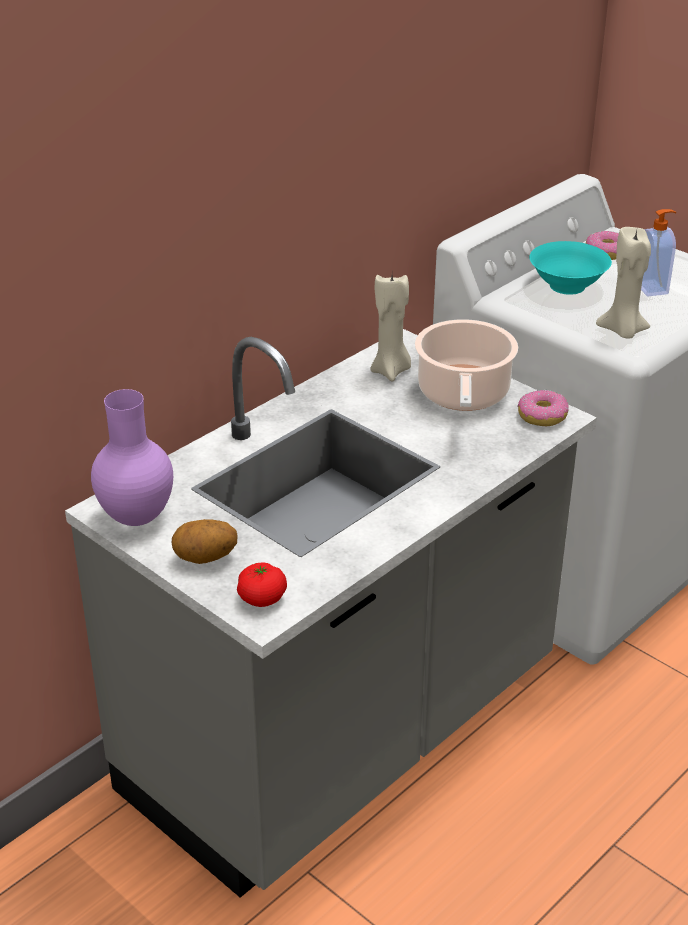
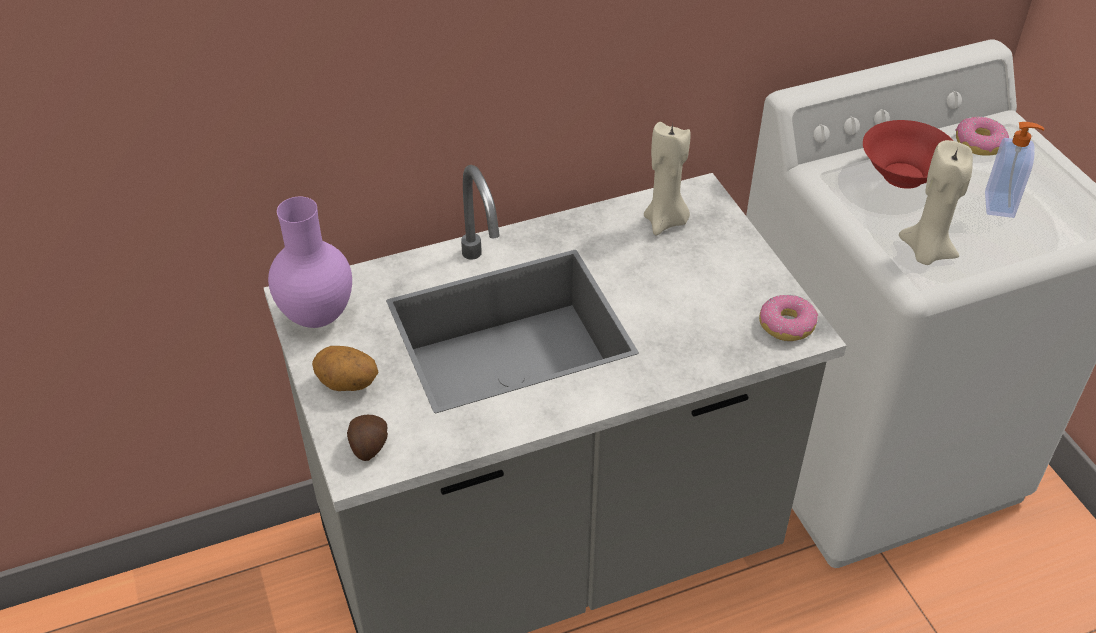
camera: 25 degrees right, 10 degrees up
tomato [237,562,287,607] -> potato [347,415,388,461]
cooking pot [415,319,518,411] -> none
turquoise bowl [529,241,612,295] -> red bowl [863,120,953,189]

